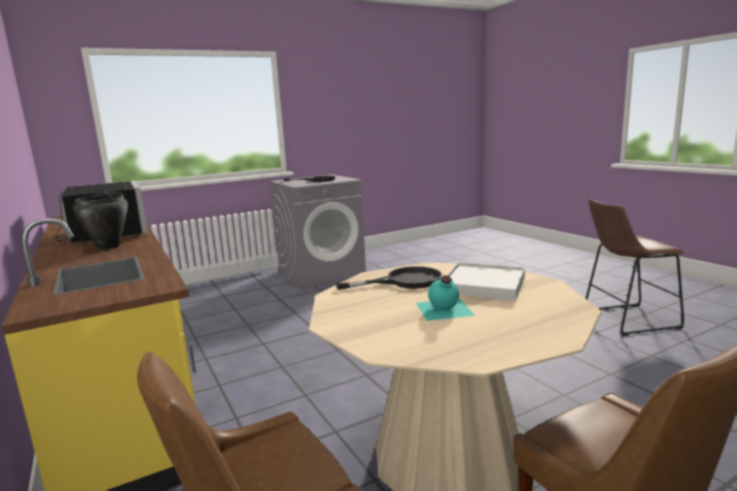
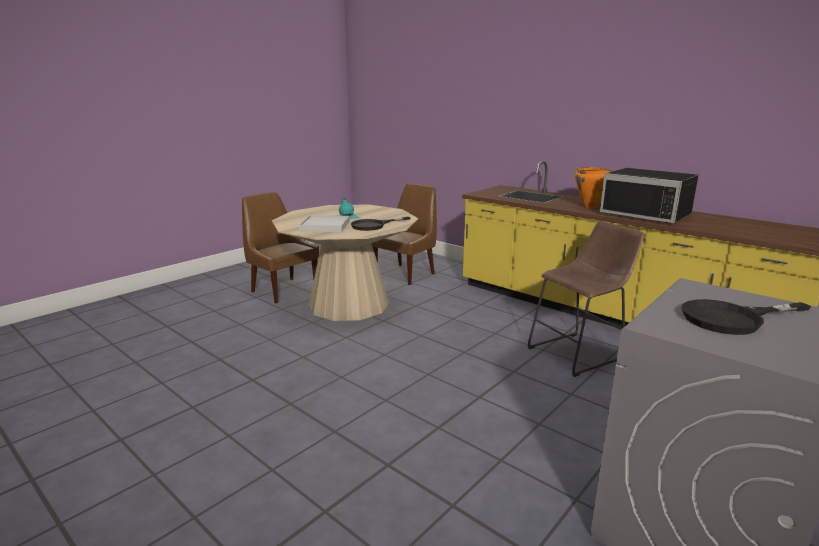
camera: 160 degrees right, 5 degrees up
black cooking pot [73,192,128,250] -> orange cooking pot [575,167,612,208]
brown stool [585,198,684,336] -> brown stool moved to [528,221,644,377]

